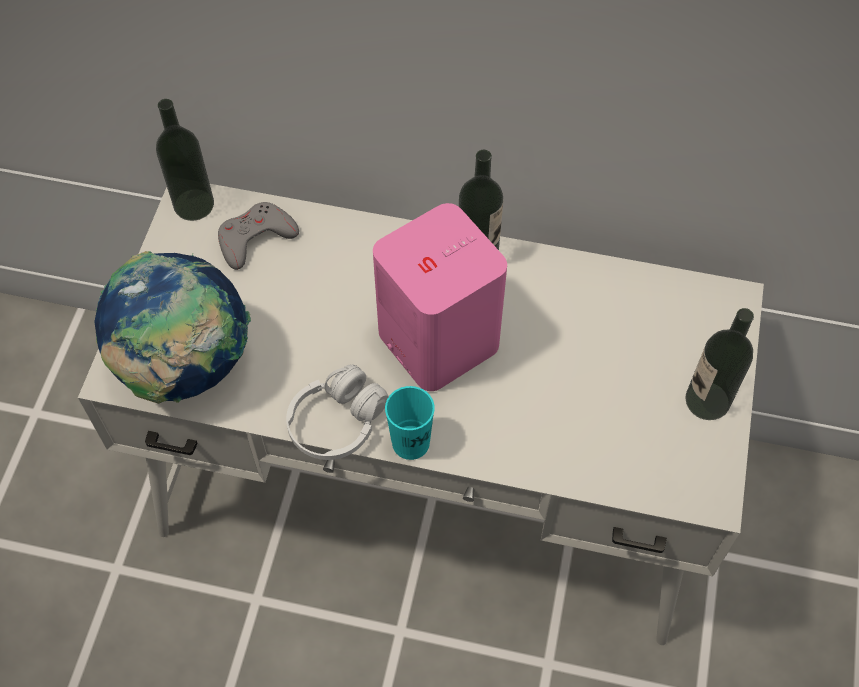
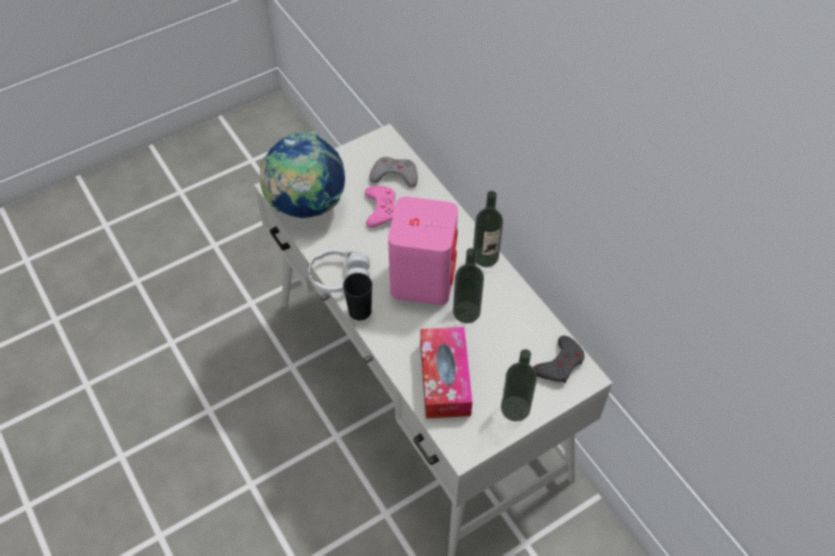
camera: 45 degrees right, 5 degrees down
bottle [156,99,214,221] -> bottle moved to [453,248,484,323]
turquoise cup [385,386,435,460] -> black cup [343,273,372,320]
none -> pink game controller [365,186,396,228]
none -> tissue box [420,327,472,418]
none -> grey game controller [533,336,585,383]

